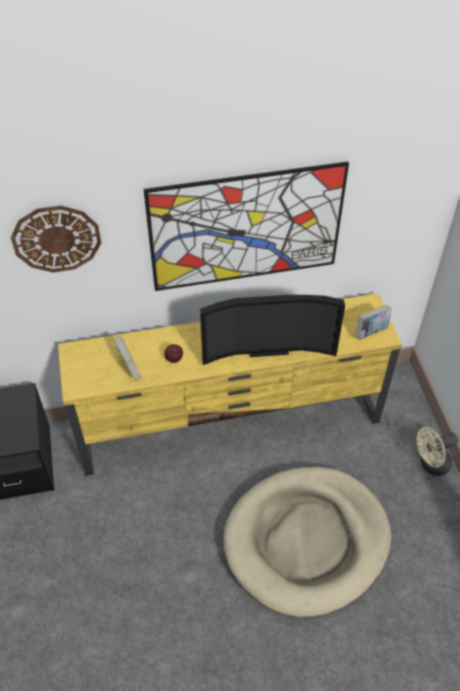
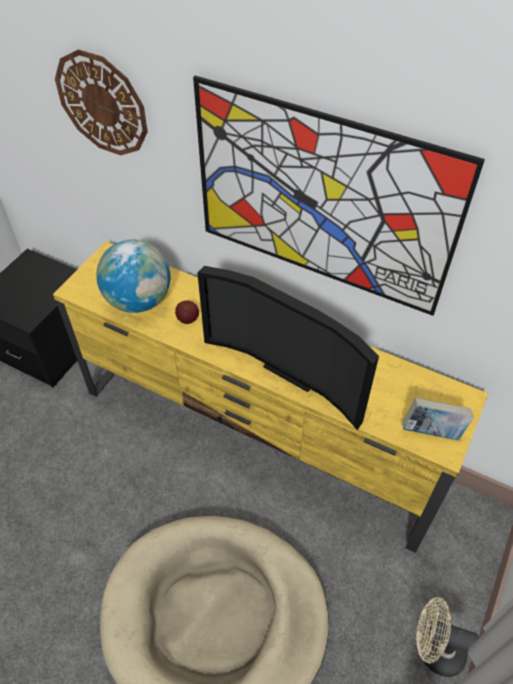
camera: 40 degrees right, 0 degrees up
book [114,336,141,380] -> globe [96,240,170,313]

